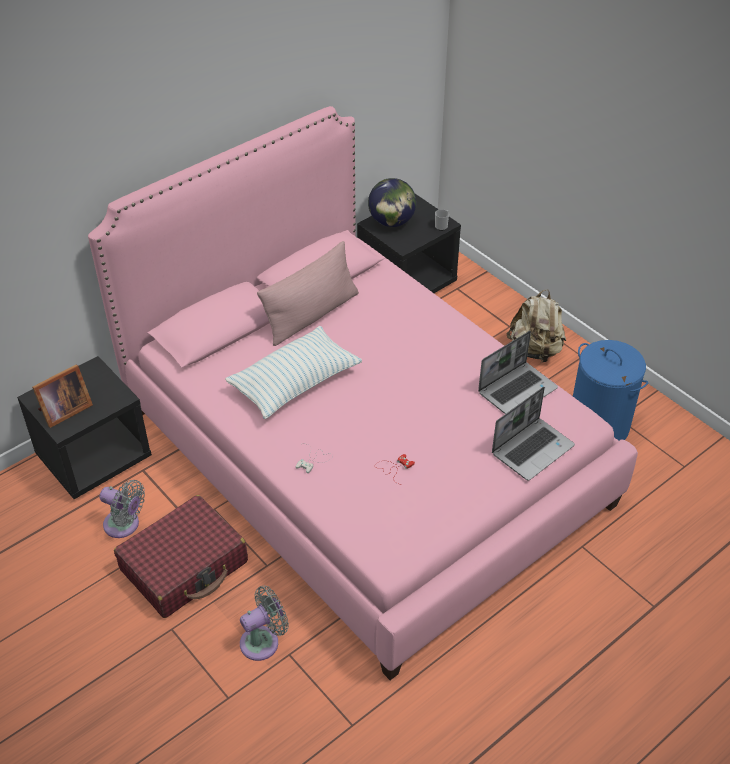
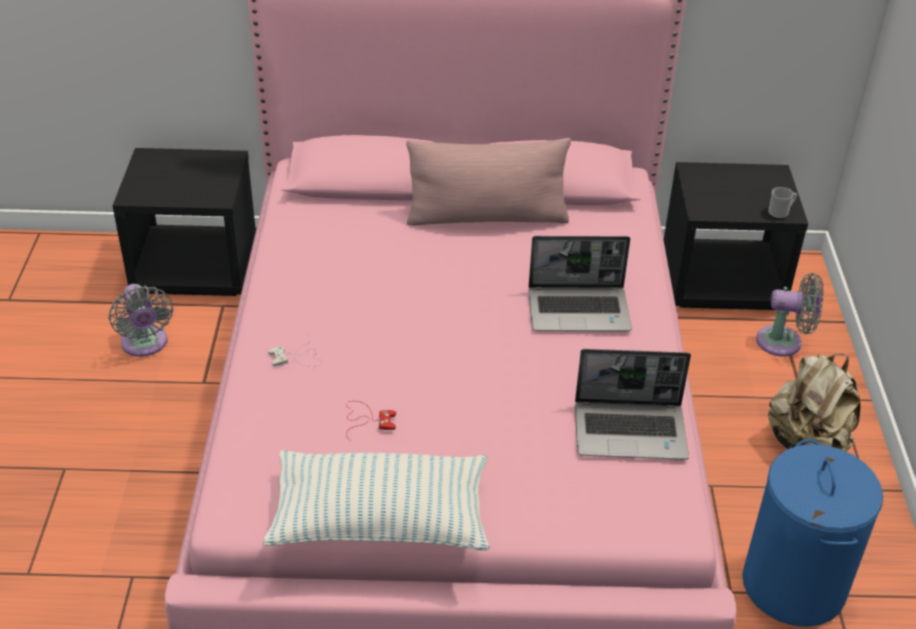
camera: 40 degrees right, 5 degrees down
picture frame [32,364,93,428] -> none
red suitcase [114,495,248,618] -> none
pillow [225,326,362,419] -> pillow moved to [263,450,490,551]
grey fan [240,586,289,661] -> grey fan moved to [756,273,824,357]
globe [368,178,416,227] -> none
laptop [492,387,575,481] -> laptop moved to [528,236,632,331]

